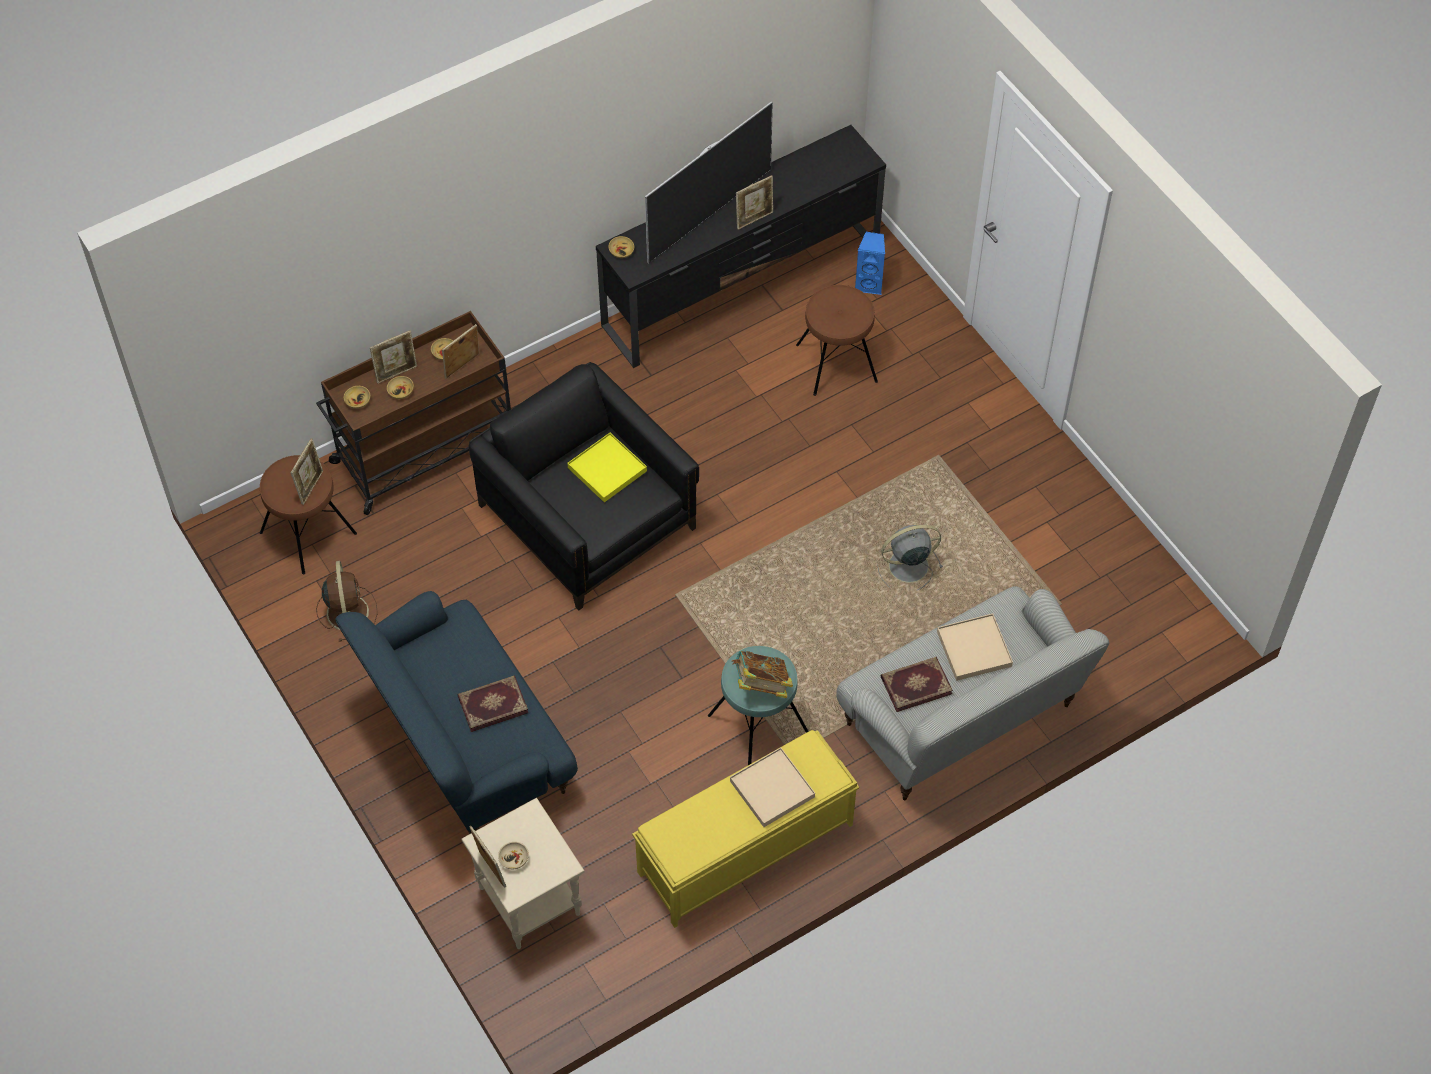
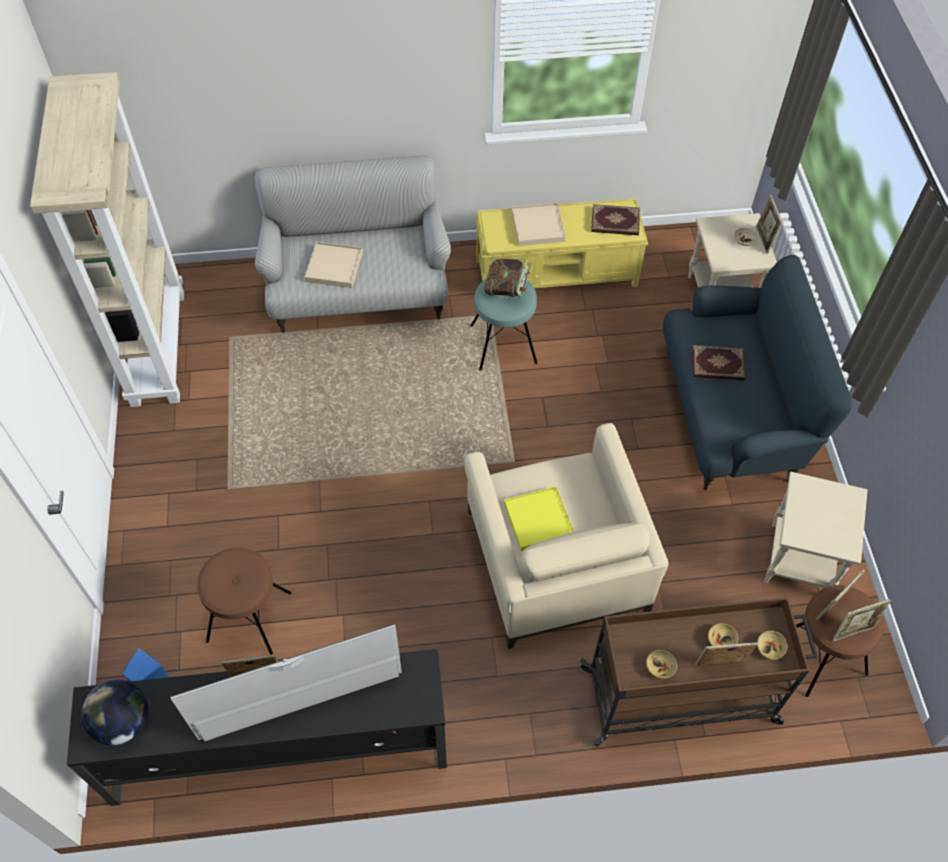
camera: 155 degrees left, 0 degrees up
brown fan [316,561,378,642] -> beige side table [764,472,868,588]
picture frame [442,324,479,378] -> picture frame moved to [833,599,891,641]
black armchair [469,362,699,610] -> beige armchair [464,423,668,649]
beige bowl [608,236,634,258] -> none
grey fan [877,525,943,590] -> none
book [881,657,953,712] -> book moved to [591,204,640,235]
none -> beige bookcase [30,72,184,407]
none -> globe [81,680,148,745]

